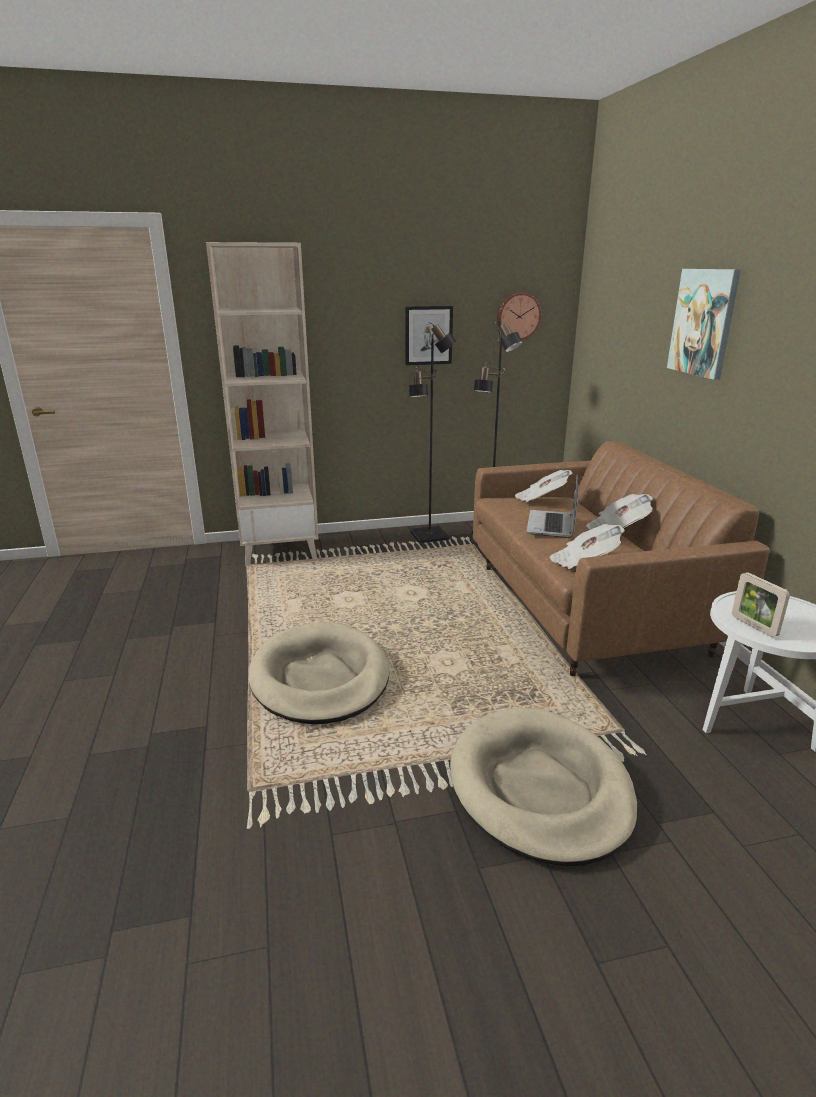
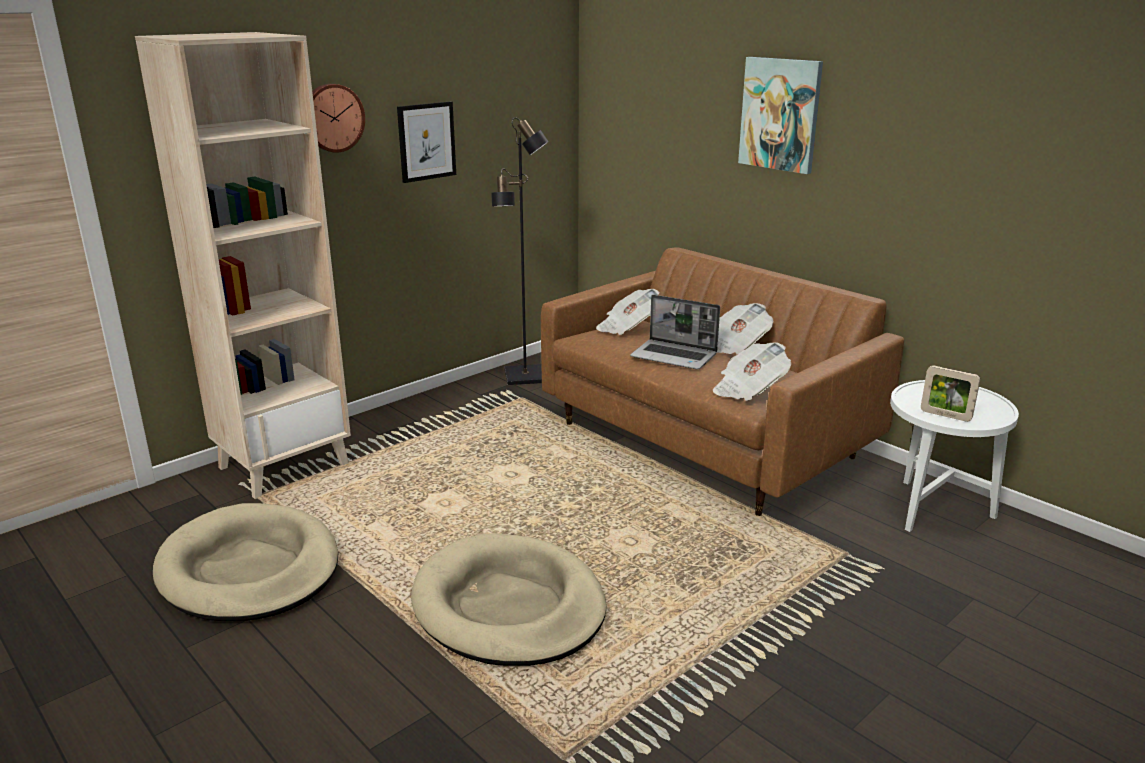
camera: 30 degrees left, 0 degrees up
black floor lamp [409,322,456,544] -> none
beige dog bed [450,708,637,866] -> beige dog bed moved to [153,503,338,621]
wall clock [497,293,541,340] -> wall clock moved to [312,84,365,153]
laptop [526,475,578,538] -> laptop turned 45 degrees counterclockwise [630,295,720,369]

